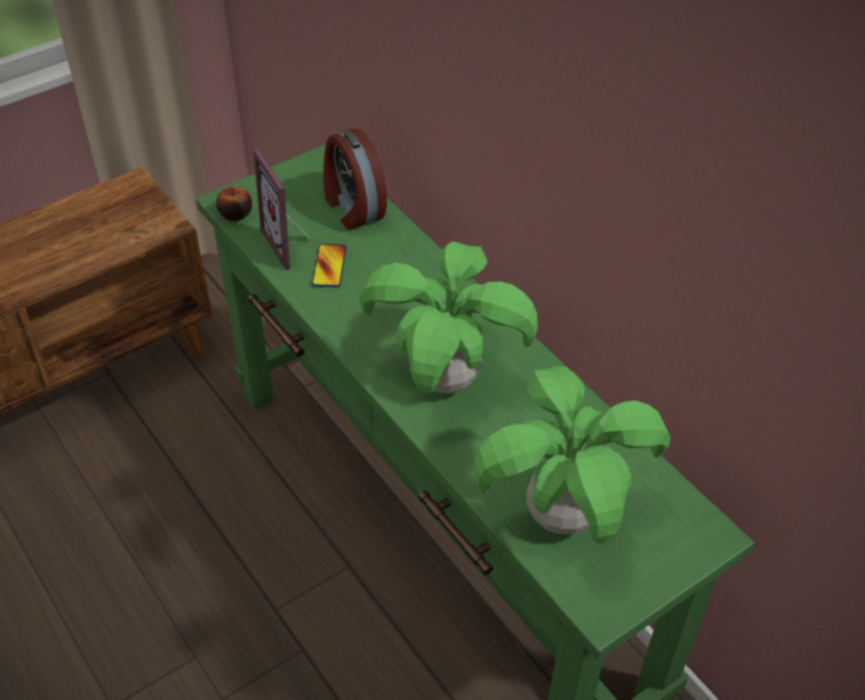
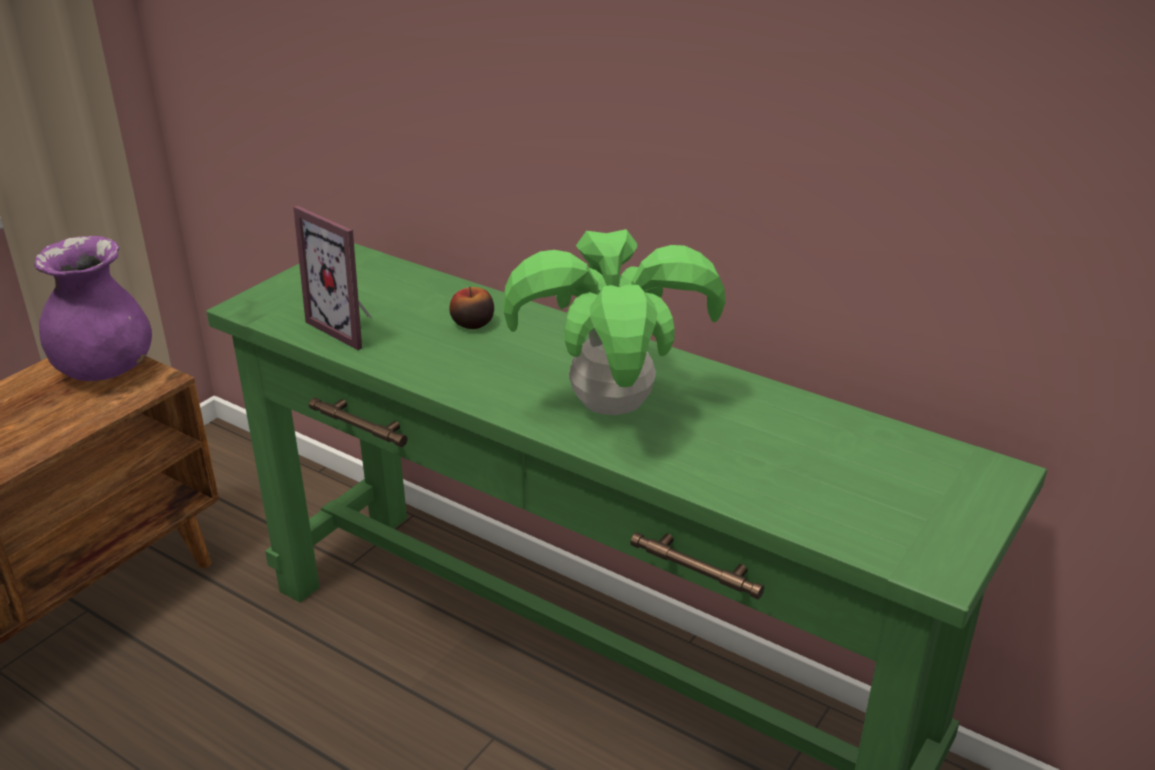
camera: 20 degrees left, 15 degrees down
apple [216,186,252,221] -> apple moved to [450,287,494,329]
phone [312,244,347,288] -> none
alarm clock [323,129,387,229] -> none
potted plant [473,366,670,544] -> none
none -> purple vase [34,236,152,381]

